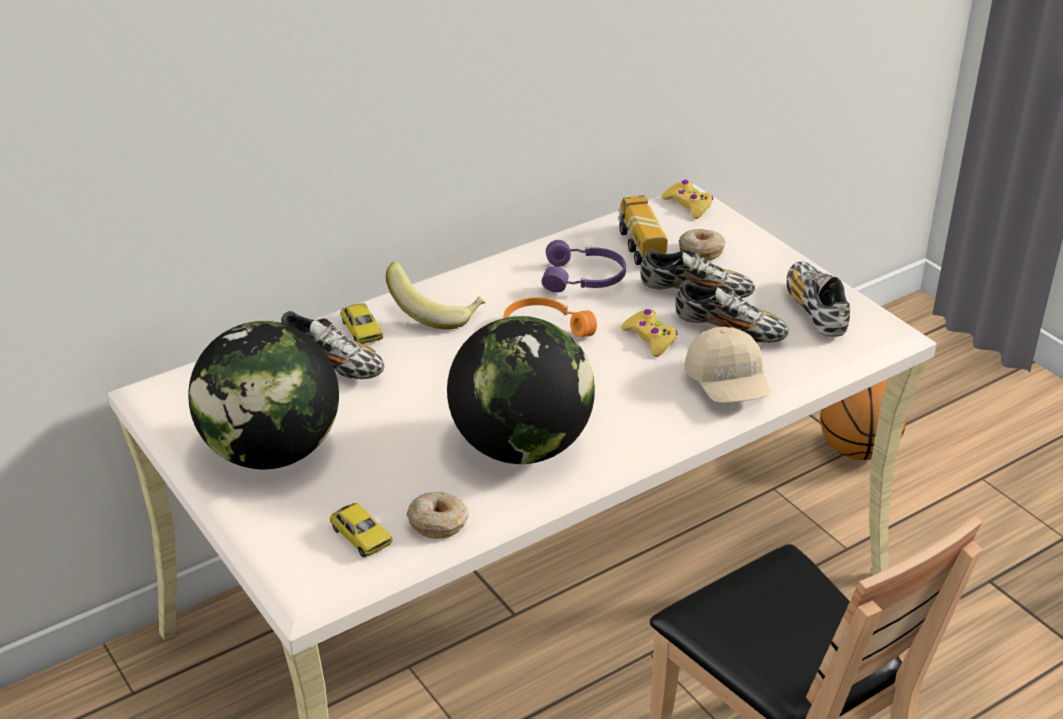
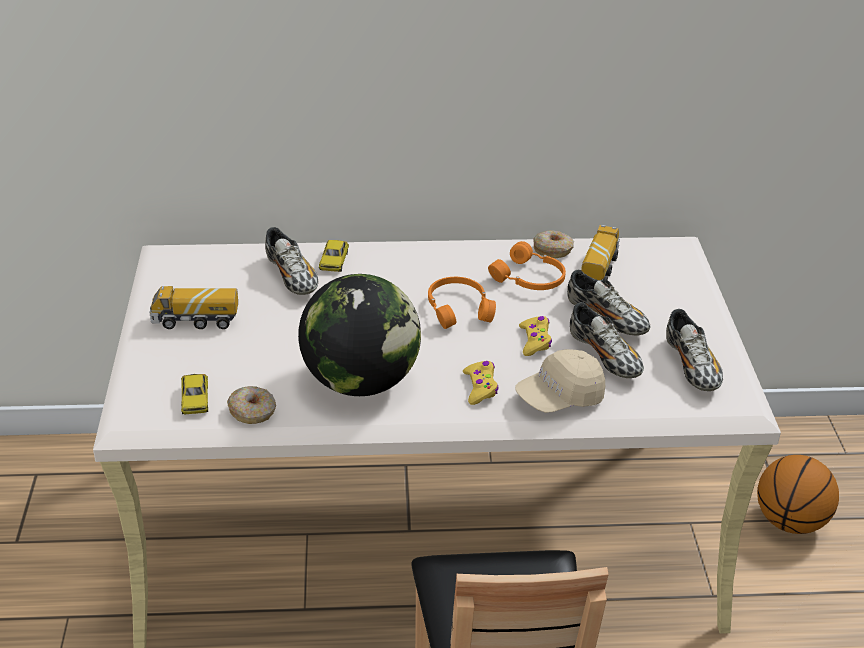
camera: 30 degrees right, 0 degrees up
globe [188,321,339,469] -> toy truck [149,286,238,329]
banana [386,262,486,330] -> none
purple headphones [541,240,626,292] -> orange headphones [488,241,566,290]
yellow game controller [662,180,713,219] -> yellow game controller moved to [463,361,498,405]
donut [679,229,726,261] -> donut moved to [533,230,574,258]
beige cap [684,327,770,403] -> beige cap turned 45 degrees clockwise [515,349,605,413]
shoe [786,262,850,337] -> shoe turned 150 degrees clockwise [666,309,723,391]

